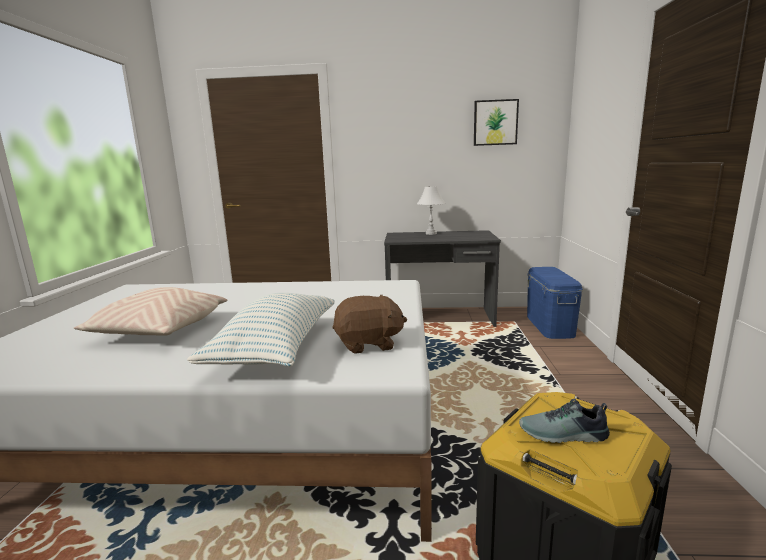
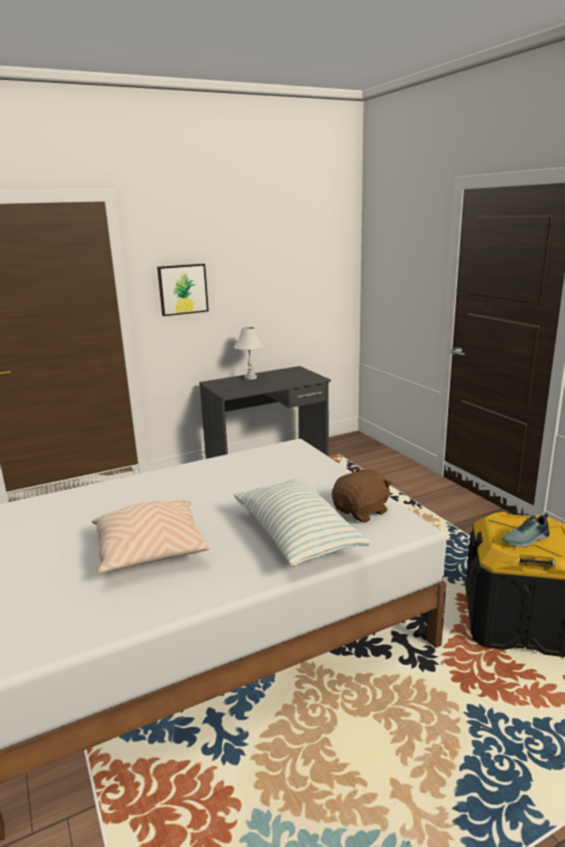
camera: 30 degrees left, 5 degrees up
picture [474,99,519,146] -> picture moved to [157,264,209,316]
blue storage box [527,267,583,339] -> none

